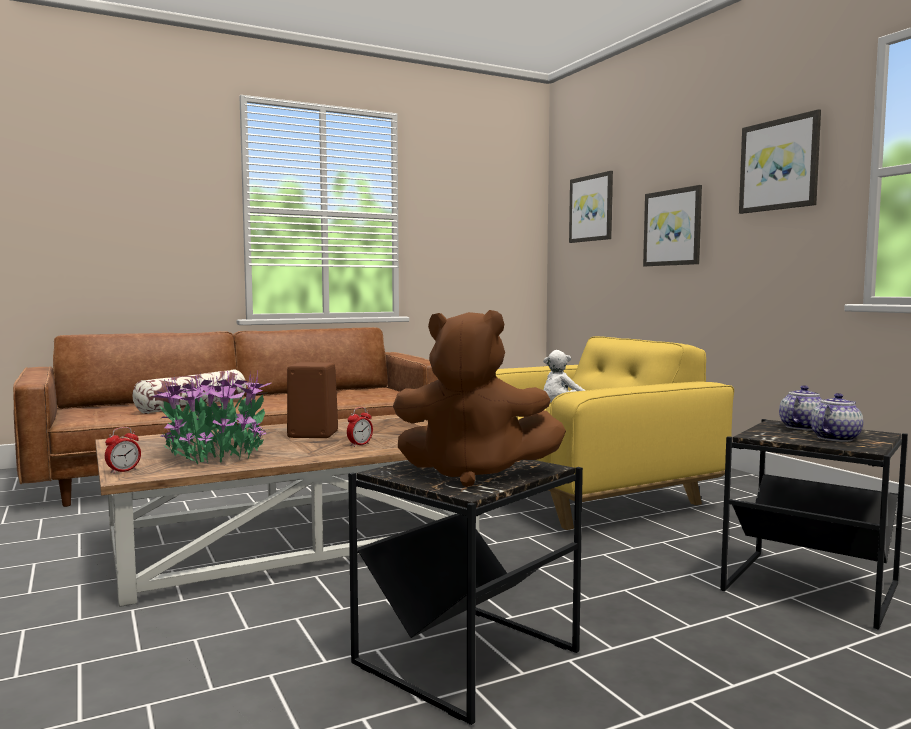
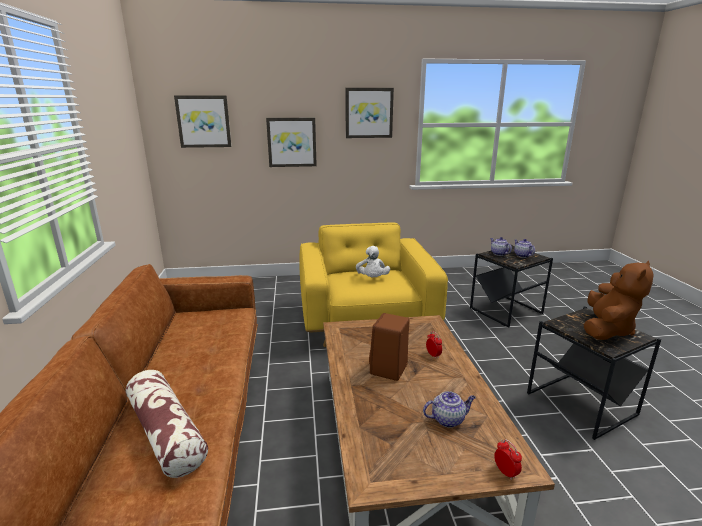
camera: 70 degrees left, 15 degrees up
potted plant [152,371,271,464] -> teapot [423,391,476,428]

